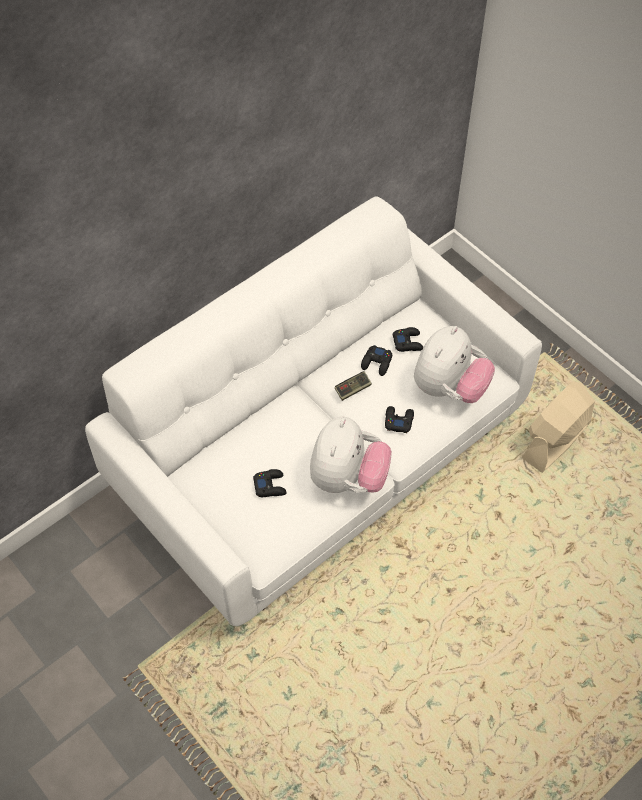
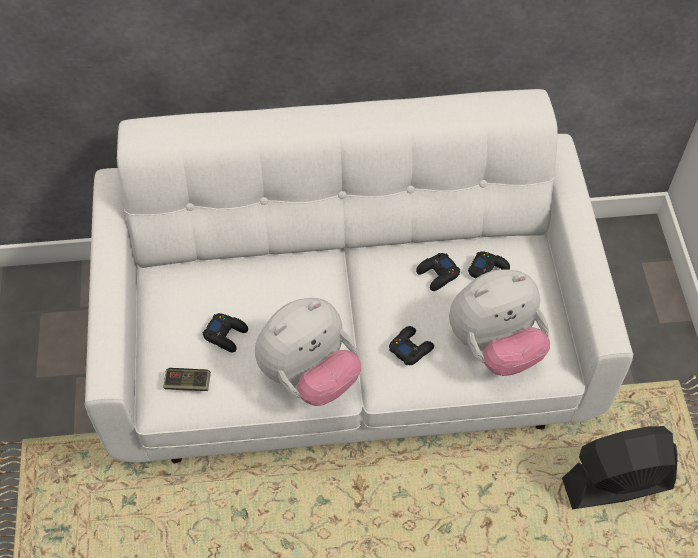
camera: 35 degrees right, 0 degrees up
game controller [335,371,372,401] -> game controller moved to [163,368,211,391]
beige fan [521,382,595,473] -> black fan [562,426,678,509]

